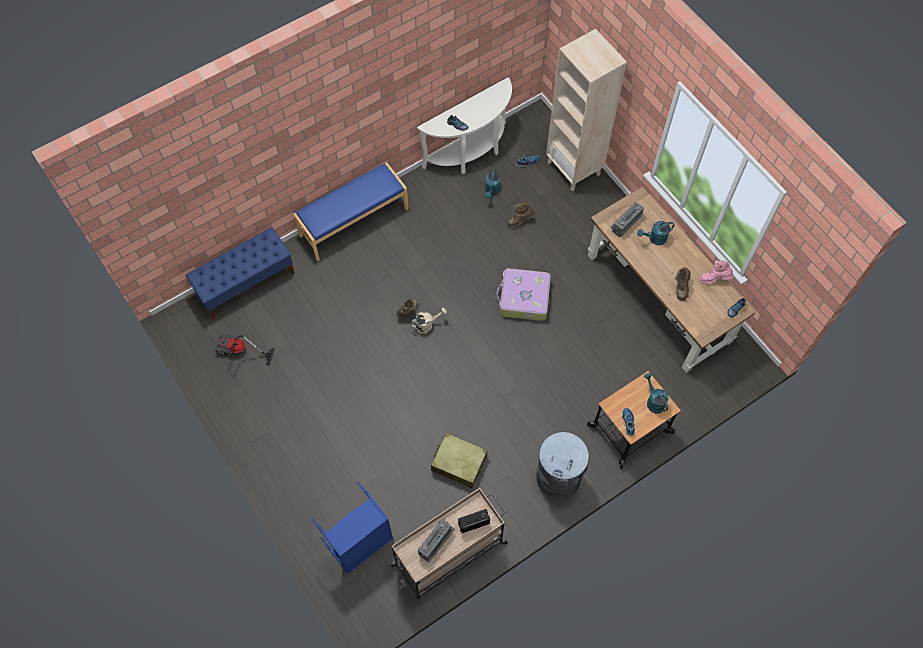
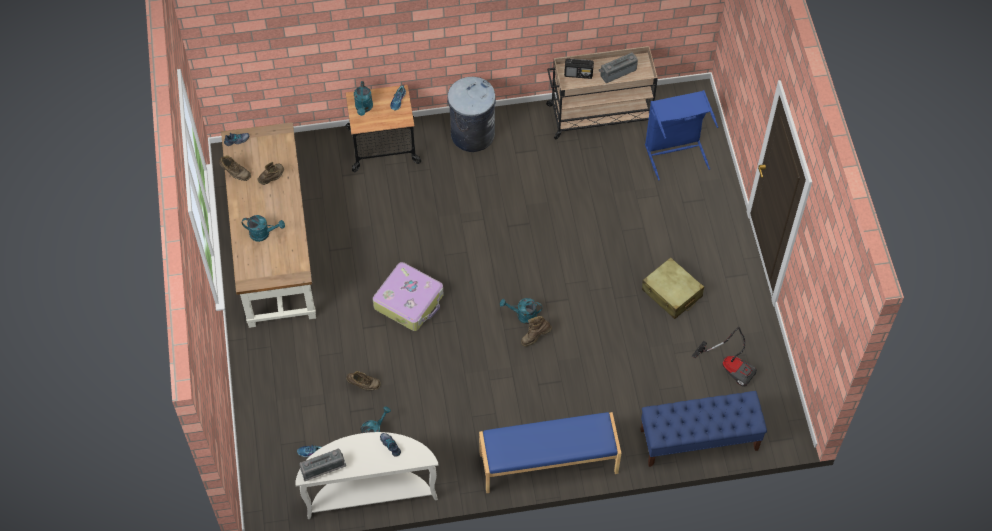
camera: 155 degrees left, 5 degrees down
beige watering can [411,308,447,334] -> turquoise watering can [500,298,542,324]
beige suitcase [431,433,487,488] -> beige suitcase moved to [642,257,704,319]
beige bookcase [546,29,627,191] -> none
radio [610,202,644,237] -> radio moved to [300,449,346,481]
pink boot [700,260,733,283] -> brown boot [219,156,251,181]

